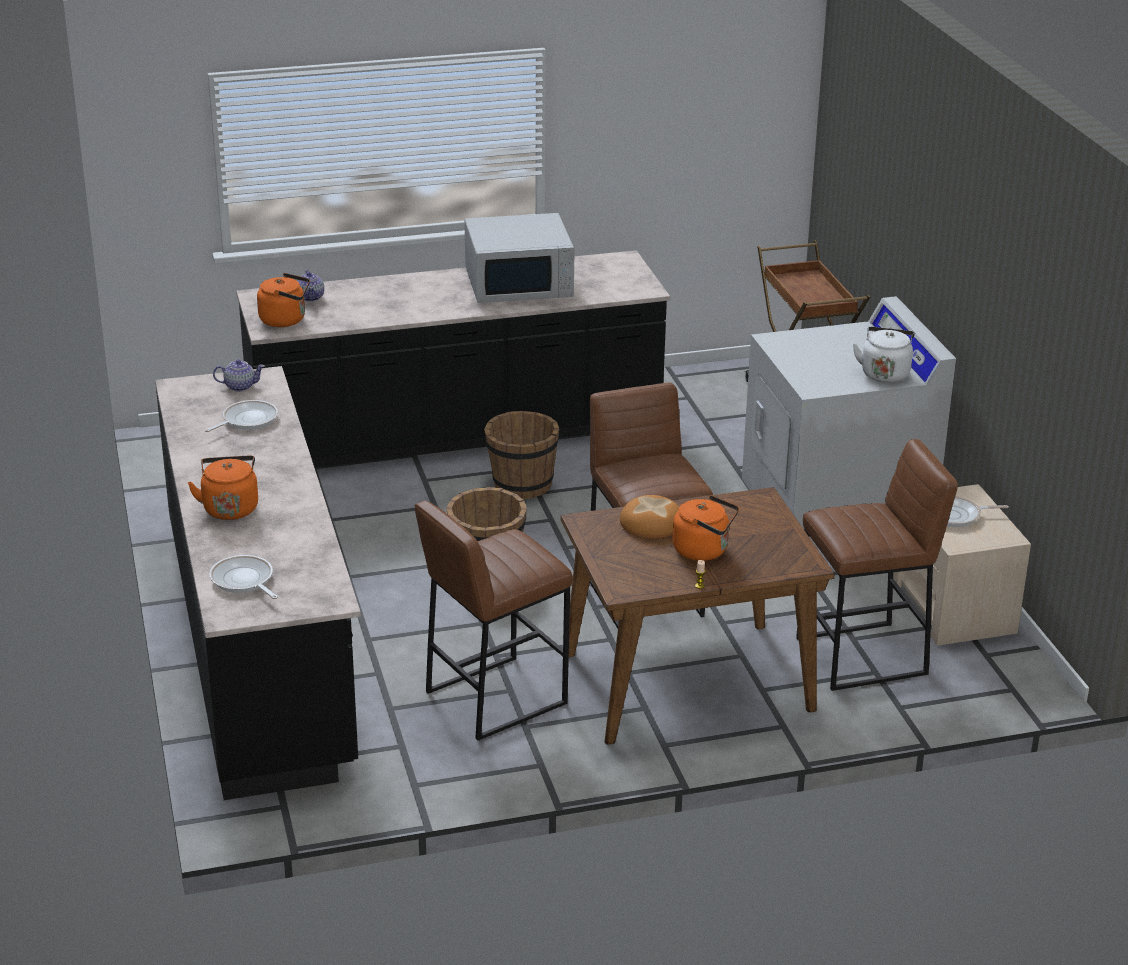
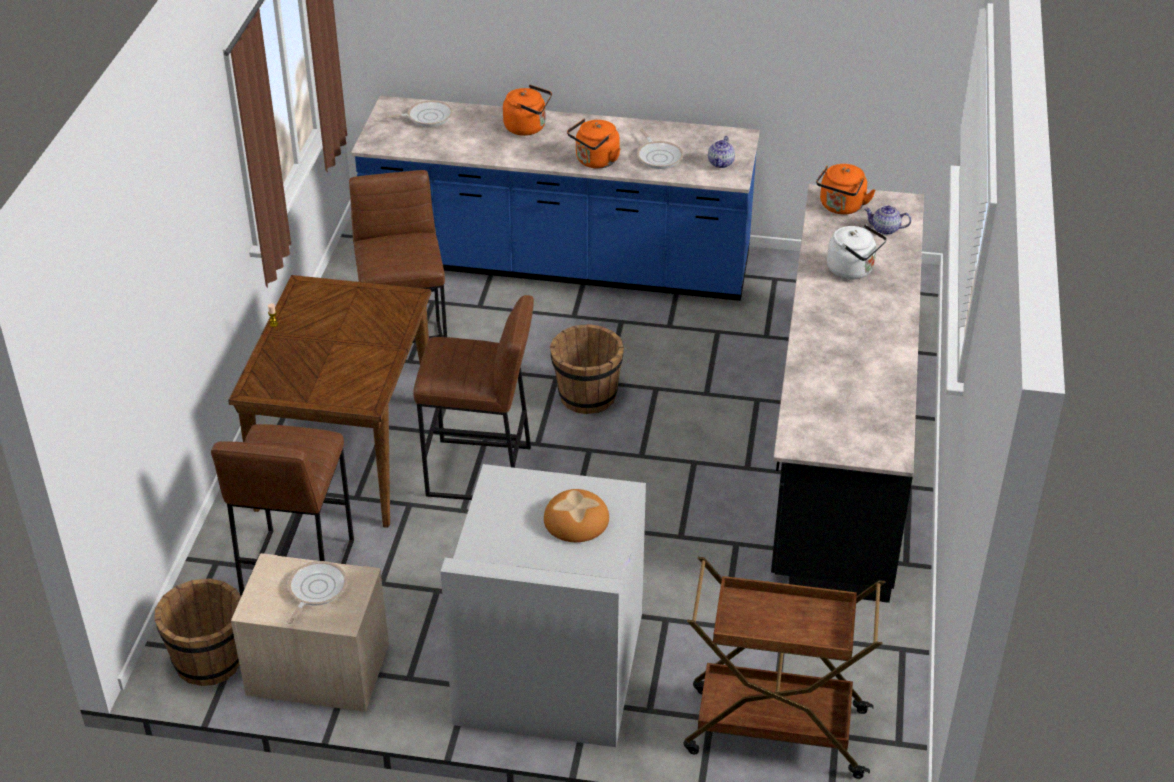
camera: 115 degrees right, 10 degrees up
black counter [155,366,361,800] -> blue counter [351,96,760,301]
white microwave [464,213,575,303] -> none
brown bucket [484,411,559,499] -> brown bucket moved to [154,578,241,686]
bread [620,495,679,538] -> bread moved to [544,489,609,542]
orange kettle [673,495,739,561] -> orange kettle moved to [567,119,620,169]
white kettle [853,327,915,383] -> white kettle moved to [827,224,887,279]

